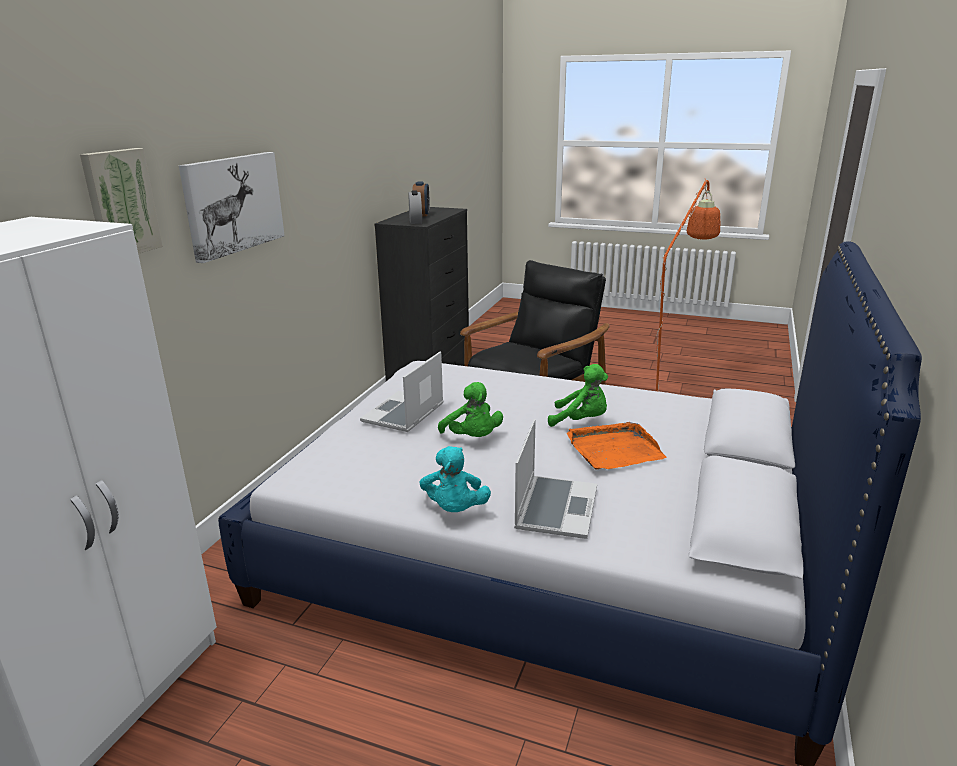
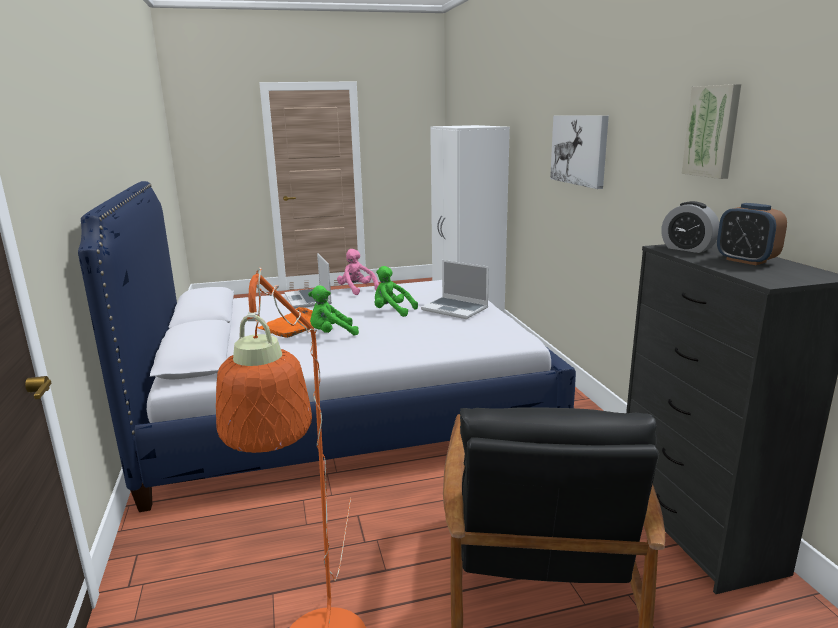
camera: 145 degrees right, 5 degrees down
picture [80,148,163,254] -> picture moved to [682,84,741,179]
laptop [360,351,444,432] -> laptop turned 135 degrees clockwise [421,260,489,319]
turquoise plush toy [420,446,491,512] -> pink plush toy [337,249,379,295]

